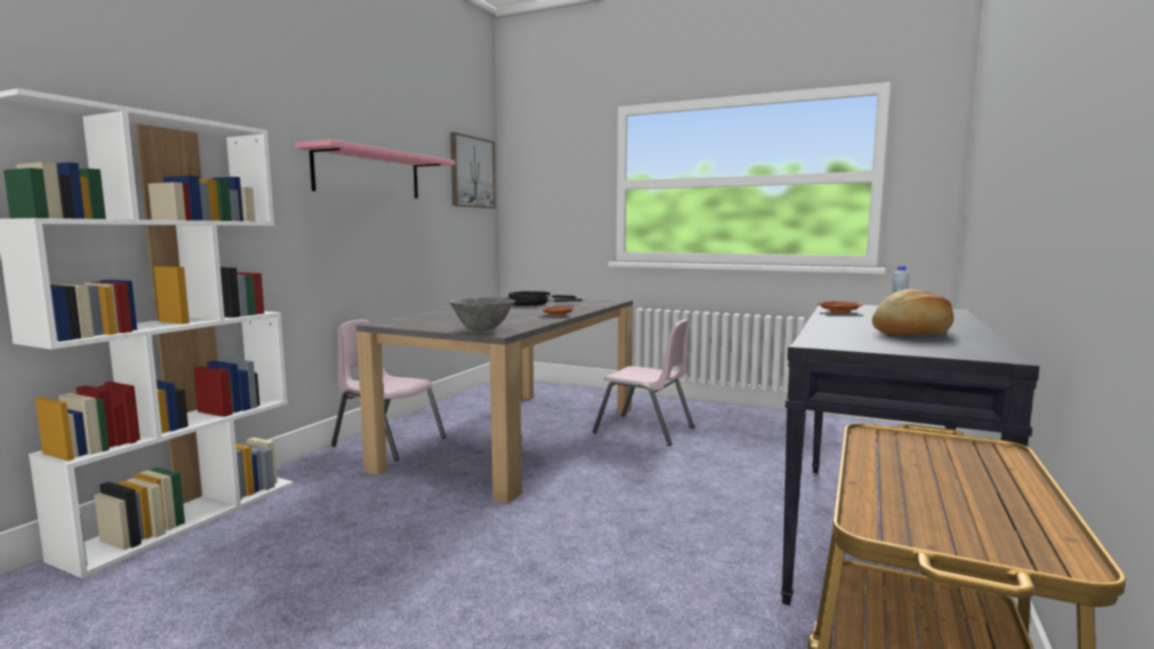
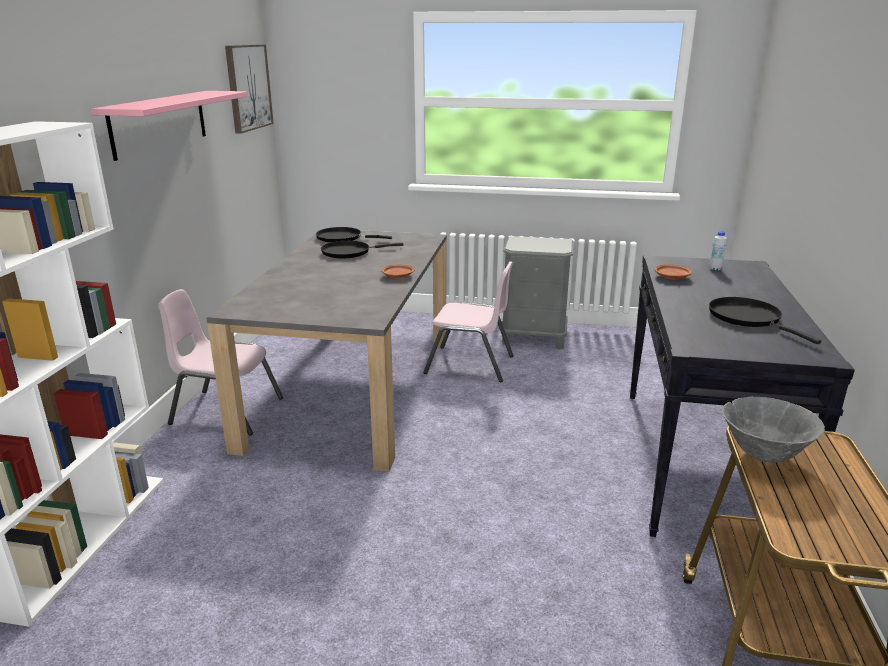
camera: 15 degrees left, 15 degrees up
grey bowl [449,297,515,331] -> grey bowl moved to [722,397,825,463]
bread [872,289,953,335] -> black frying pan [709,297,821,344]
none -> grey nightstand [502,236,574,349]

